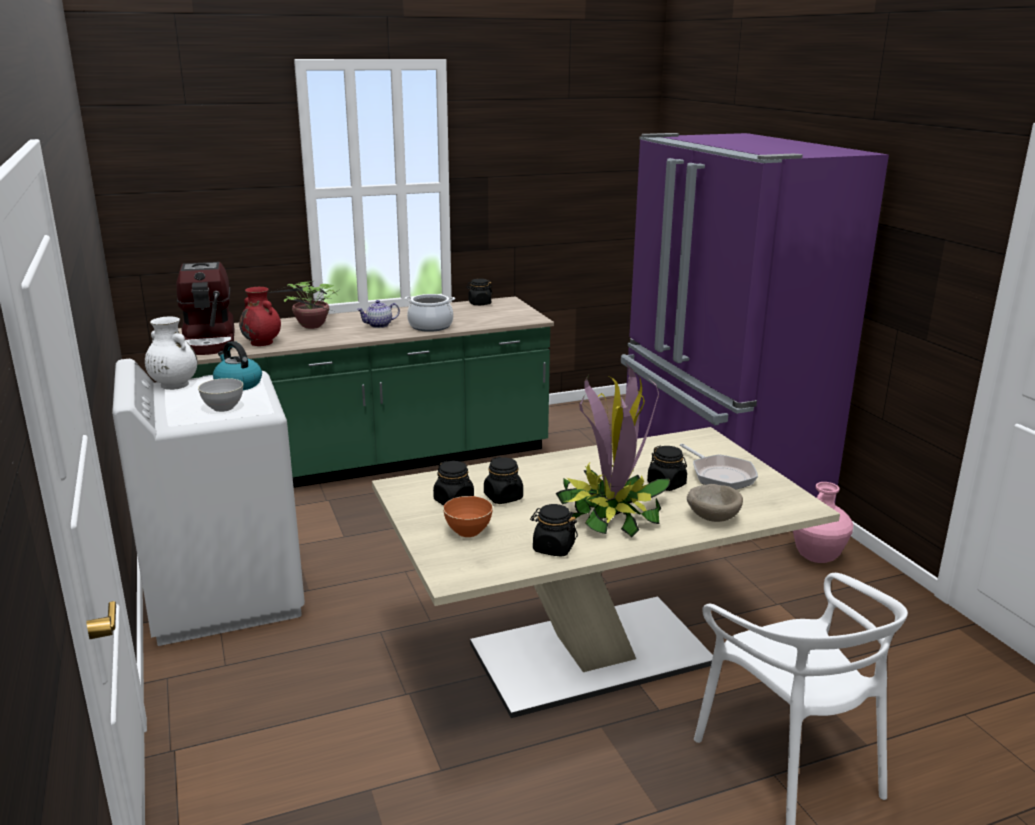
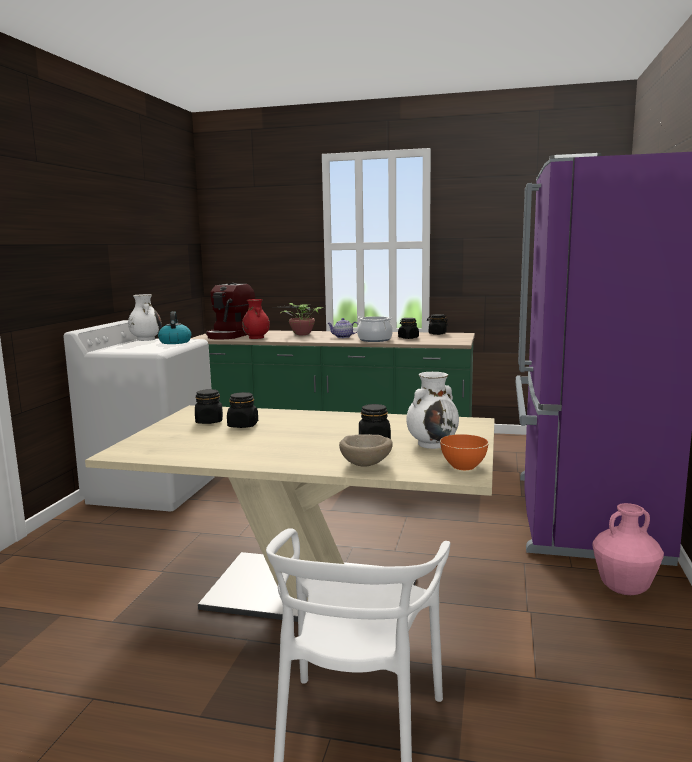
camera: 35 degrees right, 10 degrees down
grey bowl [198,378,243,412] -> none
orange bowl [443,496,493,537] -> orange bowl moved to [440,434,489,470]
black jar [530,504,578,557] -> black jar moved to [398,318,419,339]
potted plant [556,364,670,538] -> none
frying pan [680,444,758,489] -> white vase [406,372,459,449]

